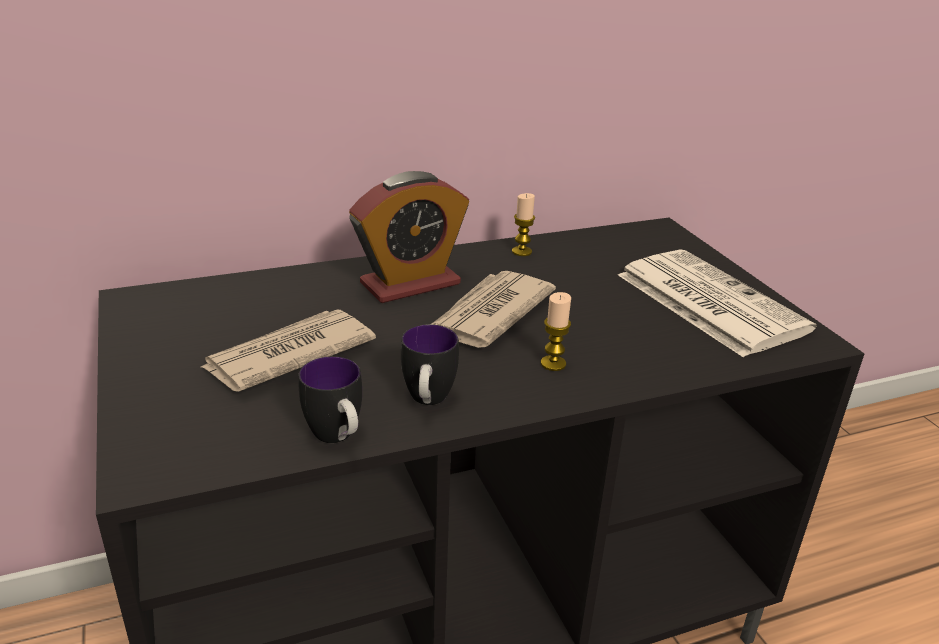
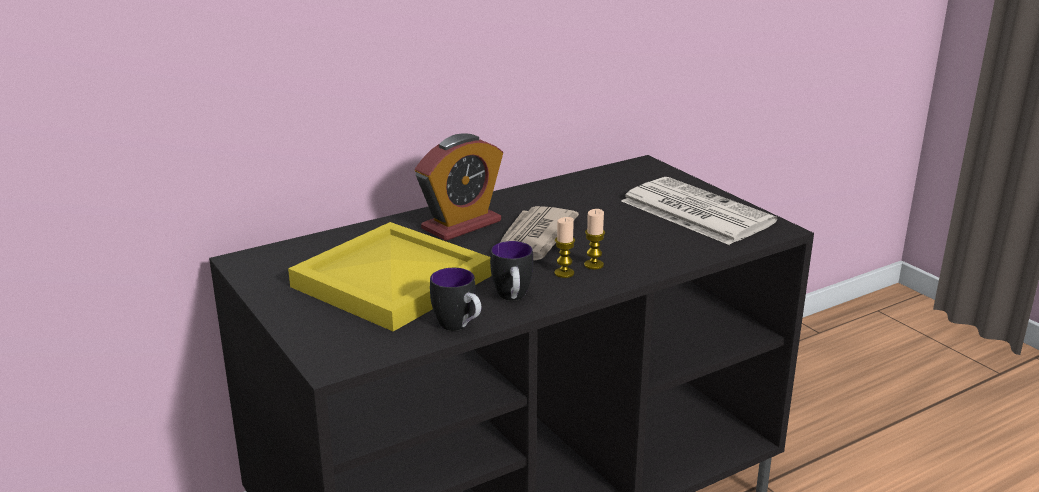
camera: 10 degrees left, 5 degrees down
newspaper [199,310,376,392] -> yellow tray [288,222,492,331]
candle [512,193,535,256] -> candle moved to [555,217,575,278]

